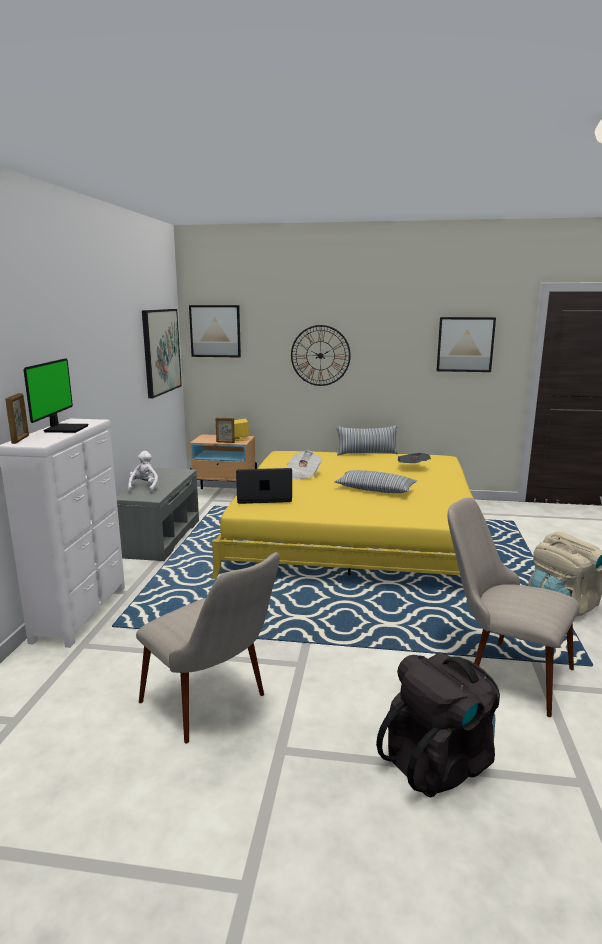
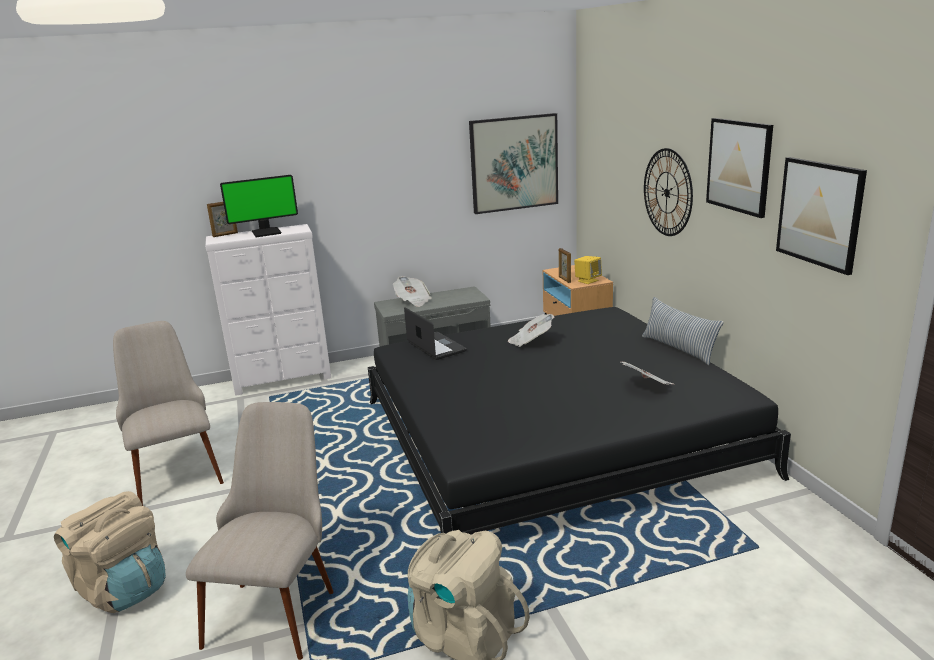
camera: 65 degrees right, 5 degrees up
white plush toy [127,451,158,493] -> newspaper [393,276,432,307]
beige chair [136,552,280,743] -> beige chair turned 135 degrees clockwise [113,321,224,506]
picture [189,305,241,358] -> picture moved to [706,118,773,218]
yellow bed [211,451,474,579] -> black bed [368,307,791,535]
pillow [334,470,417,493] -> none
black backpack [376,653,500,797] -> beige backpack [54,491,166,613]

